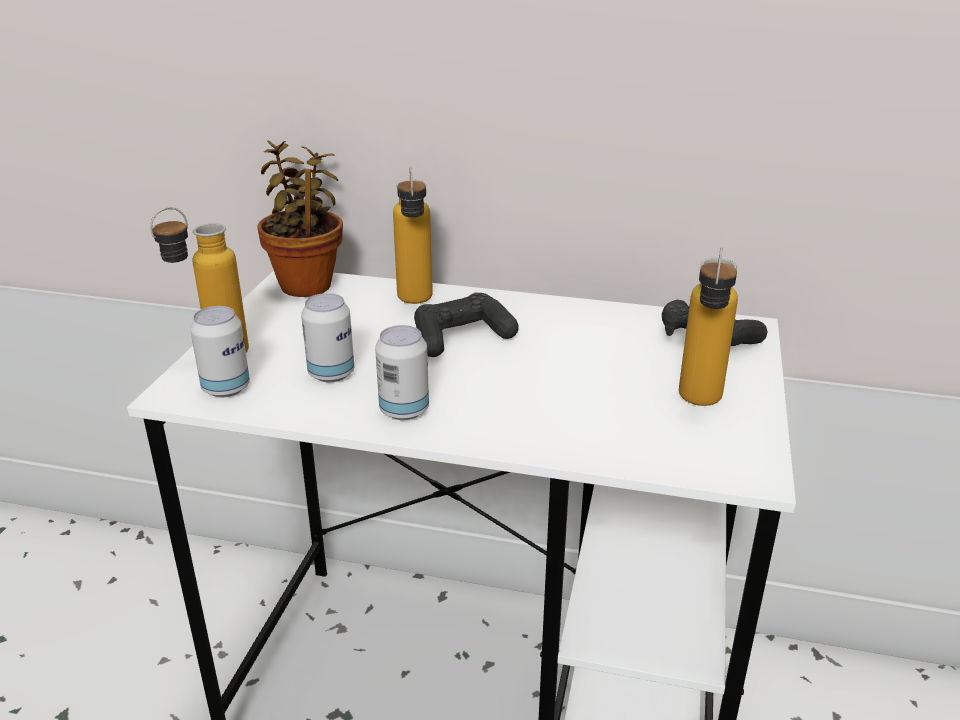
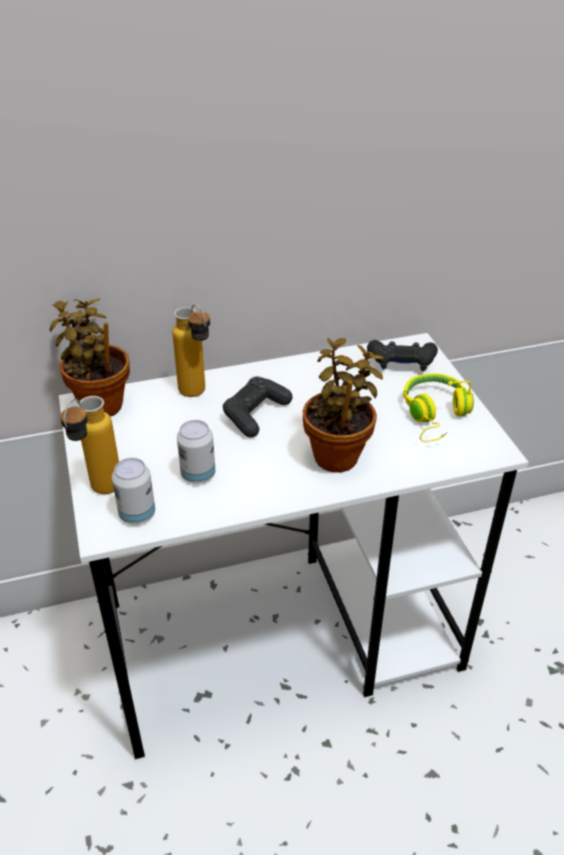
camera: 30 degrees left, 10 degrees up
can [375,325,429,420] -> none
bottle [679,247,738,406] -> yellow headphones [403,373,474,442]
none -> potted plant [303,338,384,473]

